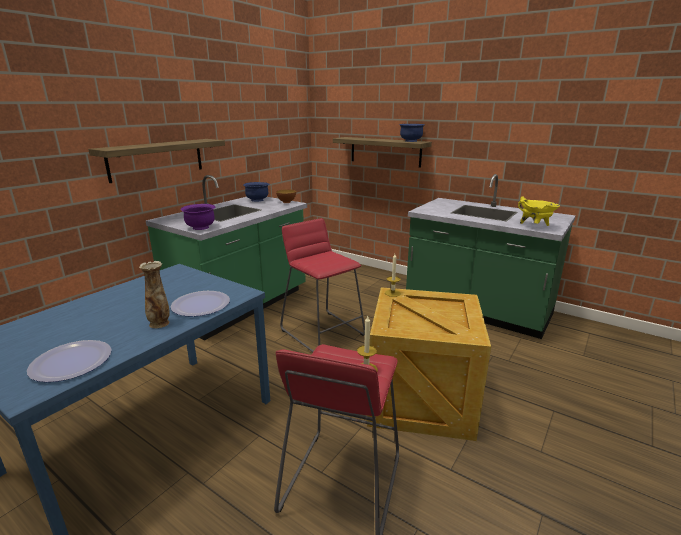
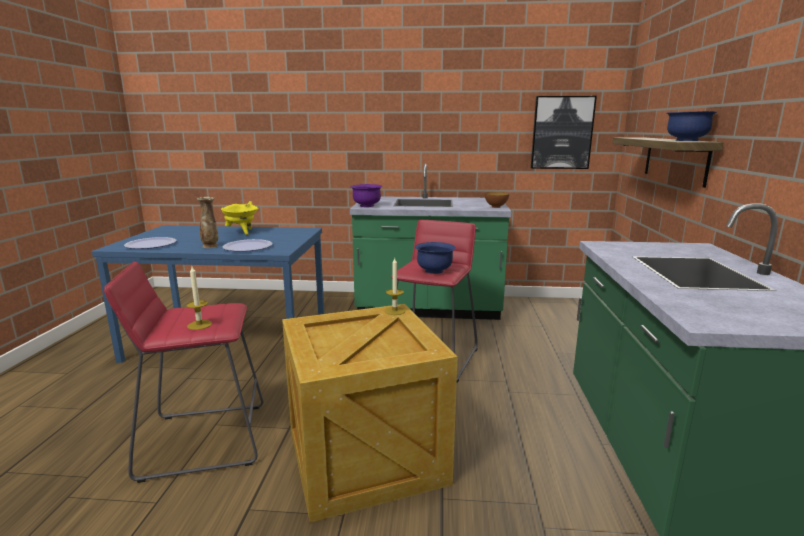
camera: 60 degrees right, 5 degrees down
shelf [88,139,225,183] -> none
blue bowl [243,182,269,202] -> blue bowl moved to [415,242,456,274]
yellow cooking pot [518,196,560,226] -> yellow cooking pot moved to [221,201,258,235]
none -> picture [531,96,597,169]

